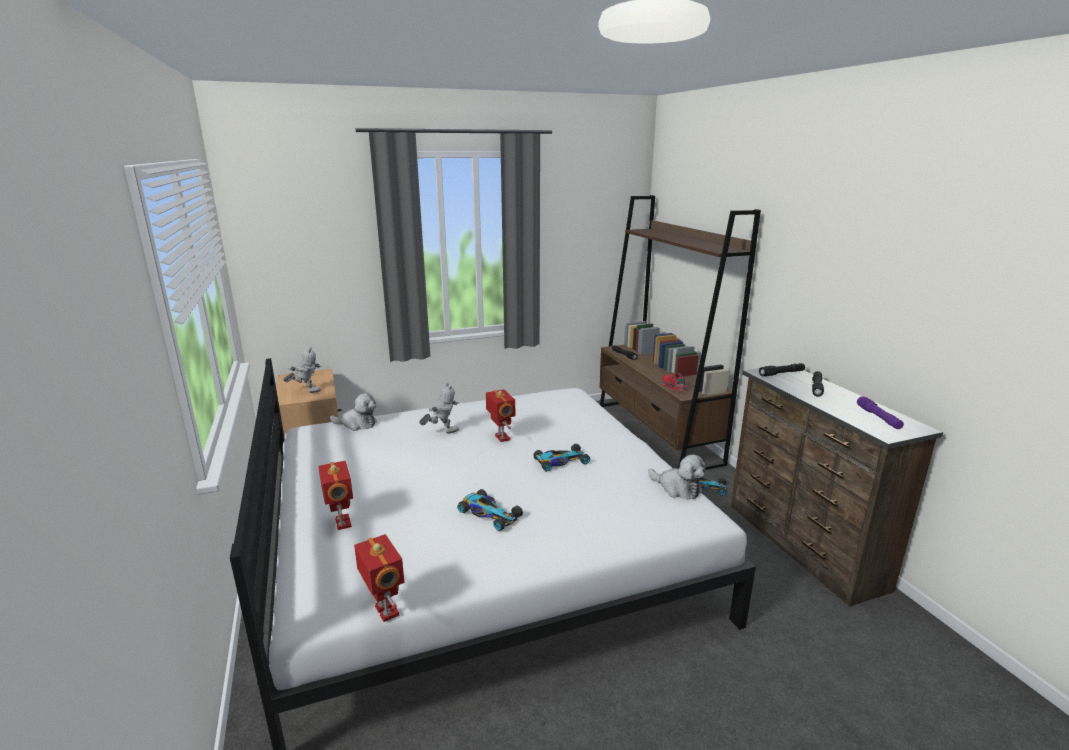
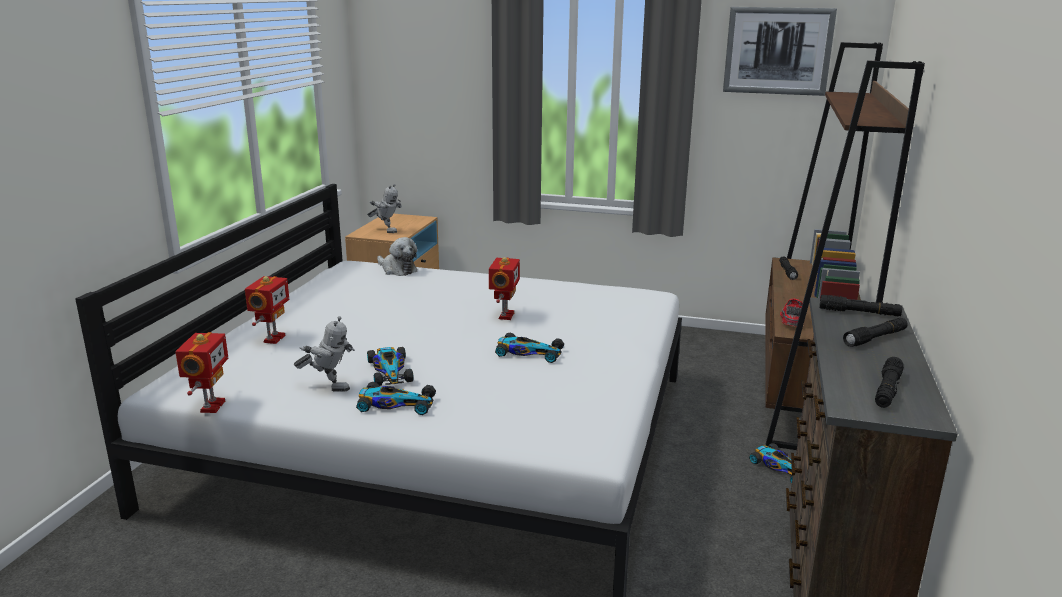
camera: 35 degrees right, 0 degrees up
toy robot [419,383,459,434] -> toy robot moved to [294,316,355,392]
plush toy [648,455,706,500] -> none
purple flashlight [857,396,904,429] -> black flashlight [875,357,904,408]
none -> toy car [356,382,436,415]
none -> picture [723,7,837,96]

